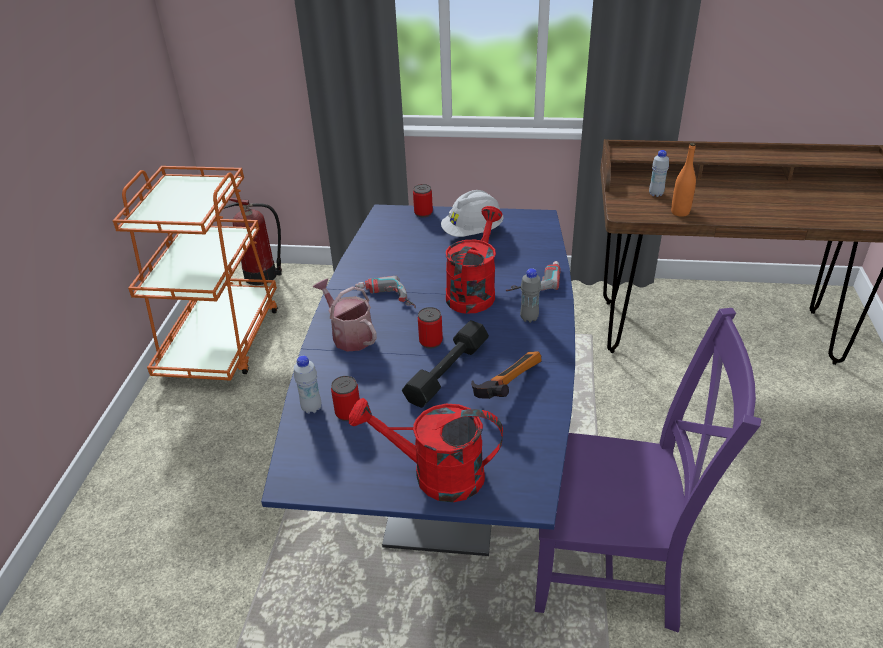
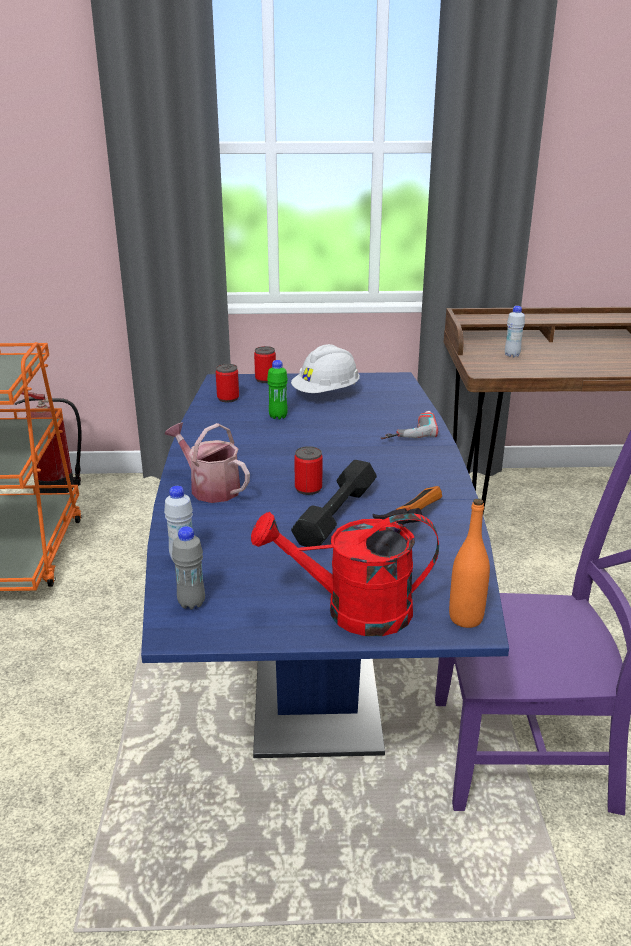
camera: 10 degrees left, 10 degrees down
can [331,376,360,421] -> can moved to [216,364,239,402]
power drill [355,276,416,308] -> none
red watering can [446,206,502,314] -> none
grey bottle [520,268,541,323] -> grey bottle moved to [172,526,205,610]
orange bottle [671,143,696,217] -> orange bottle moved to [449,499,490,628]
none -> green bottle [267,360,288,419]

